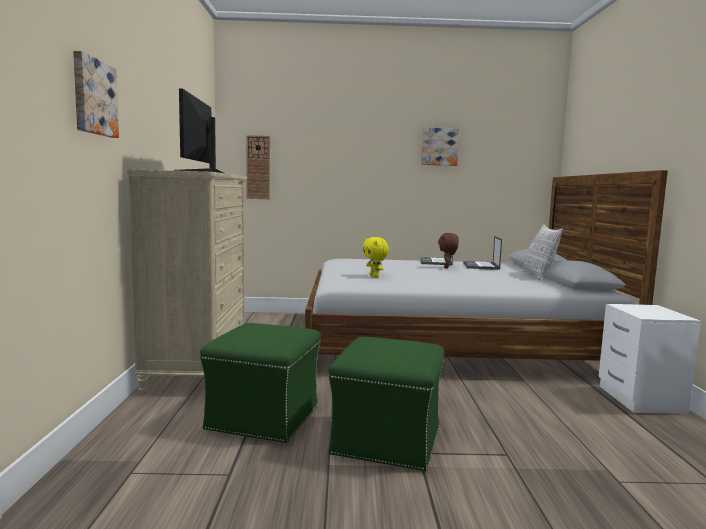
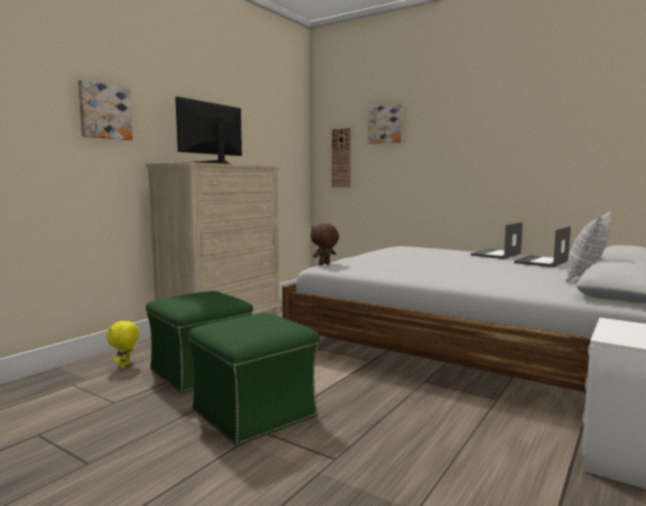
camera: 35 degrees right, 0 degrees up
yellow plush toy [362,237,389,277] -> yellow plush toy moved to [107,320,140,369]
picture [421,127,460,166] -> picture moved to [368,104,403,144]
brown plush toy [438,233,459,269] -> brown plush toy moved to [311,223,339,265]

